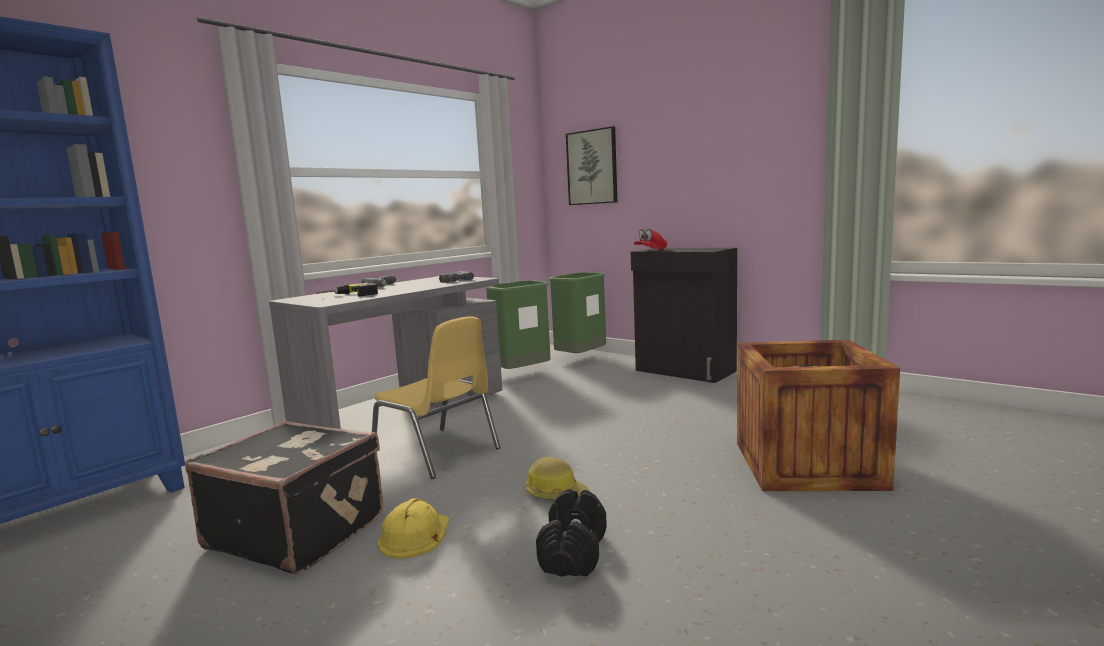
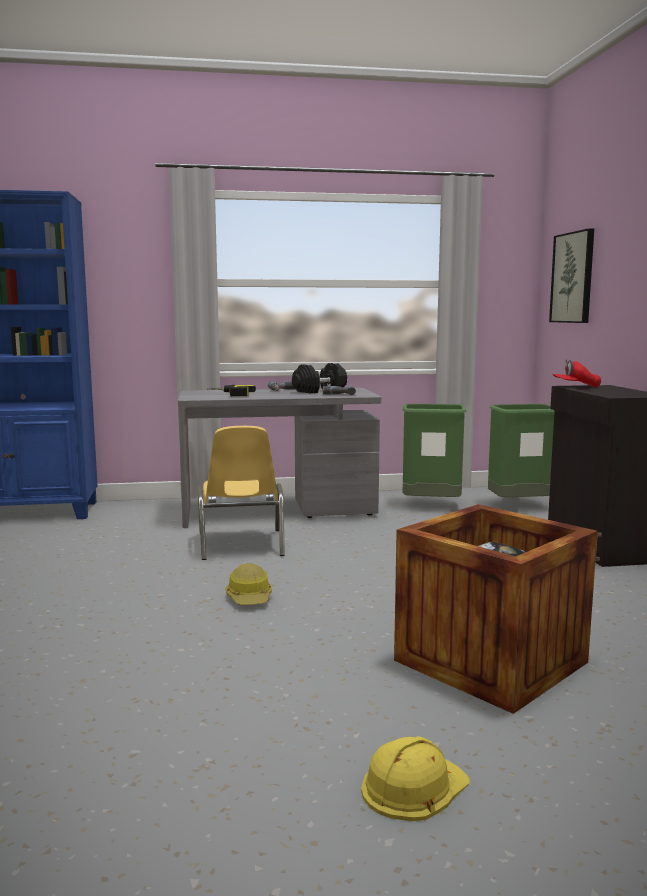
camera: 40 degrees right, 0 degrees up
black suitcase [185,421,383,574] -> none
yellow hard hat [378,498,449,559] -> yellow hard hat moved to [361,736,469,821]
black dumbbell [536,489,607,577] -> black dumbbell moved to [292,363,347,393]

